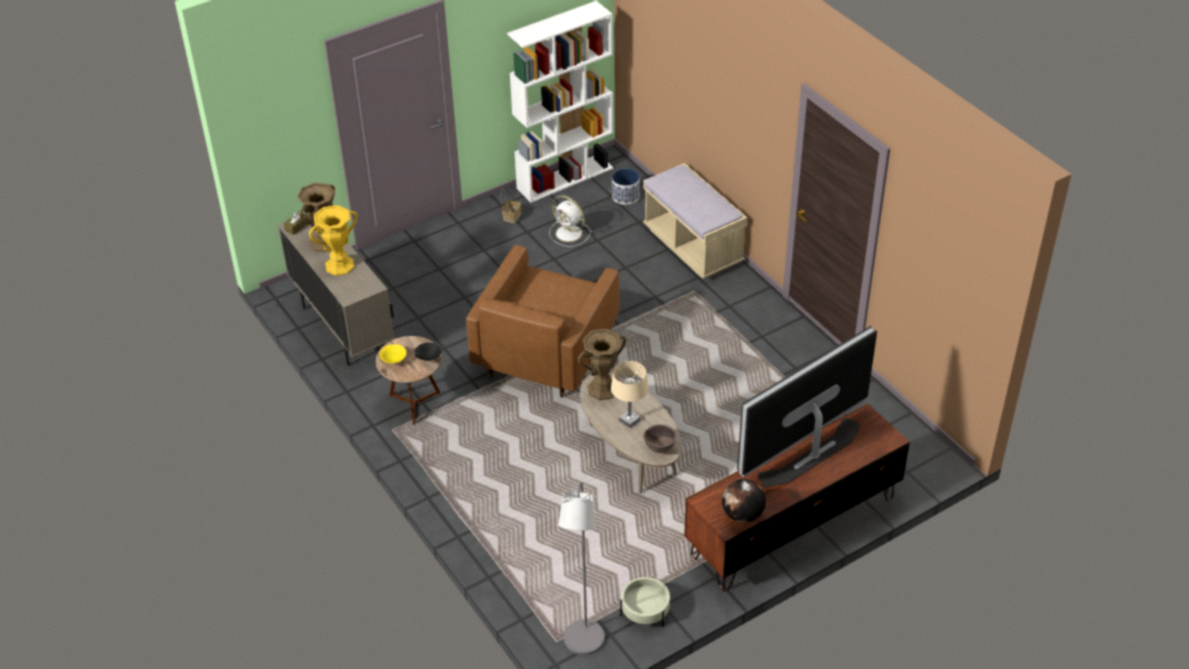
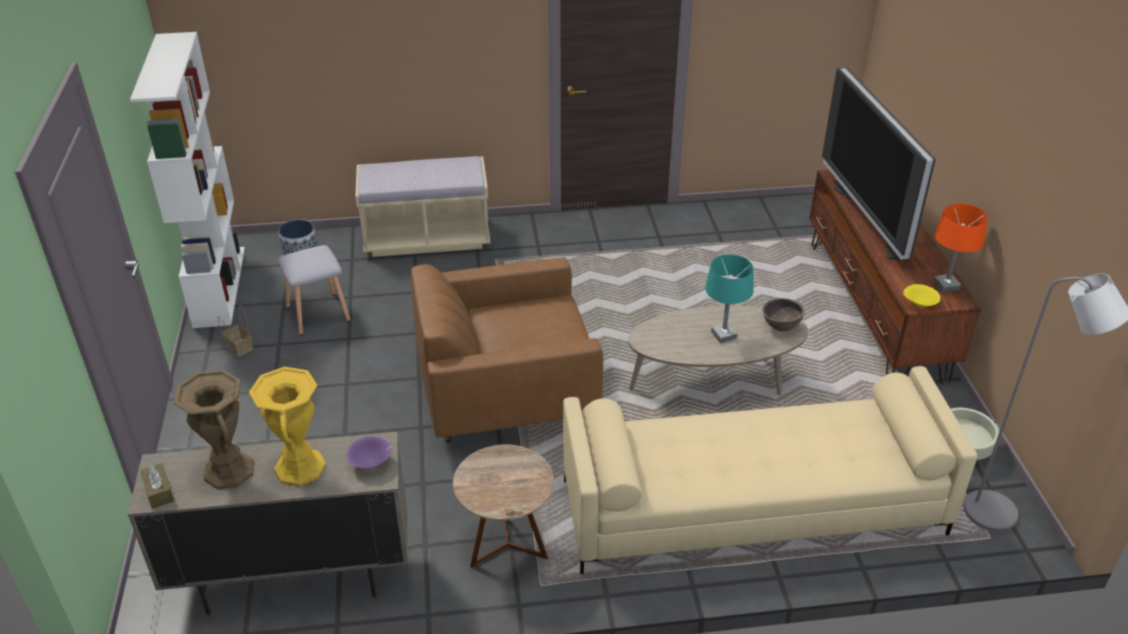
camera: 65 degrees left, 5 degrees down
yellow bowl [380,344,406,363] -> yellow bowl moved to [903,284,941,307]
black bowl [414,342,441,361] -> none
brown armchair [466,245,620,397] -> brown armchair turned 120 degrees clockwise [411,257,603,443]
white fan [549,195,590,247] -> grey stool [278,245,350,335]
brown vase [578,329,626,400] -> none
beige table lamp [611,361,649,428] -> turquoise table lamp [705,254,753,343]
globe [722,479,766,523] -> orange table lamp [933,203,988,292]
none -> purple bowl [347,436,392,468]
none -> beige sofa [563,366,977,574]

